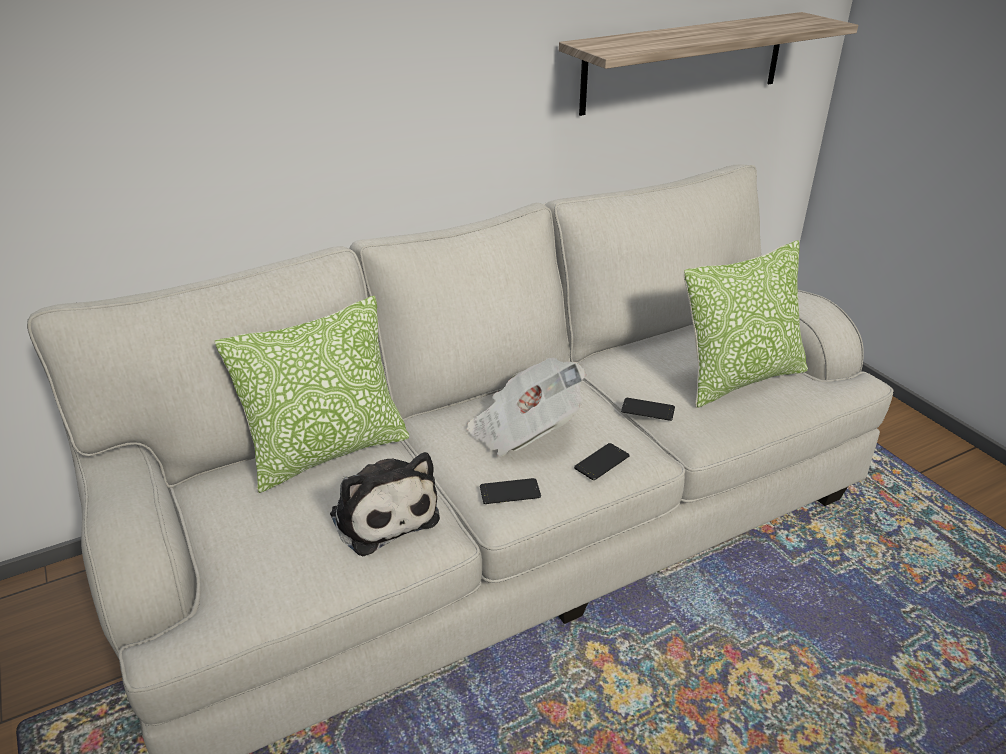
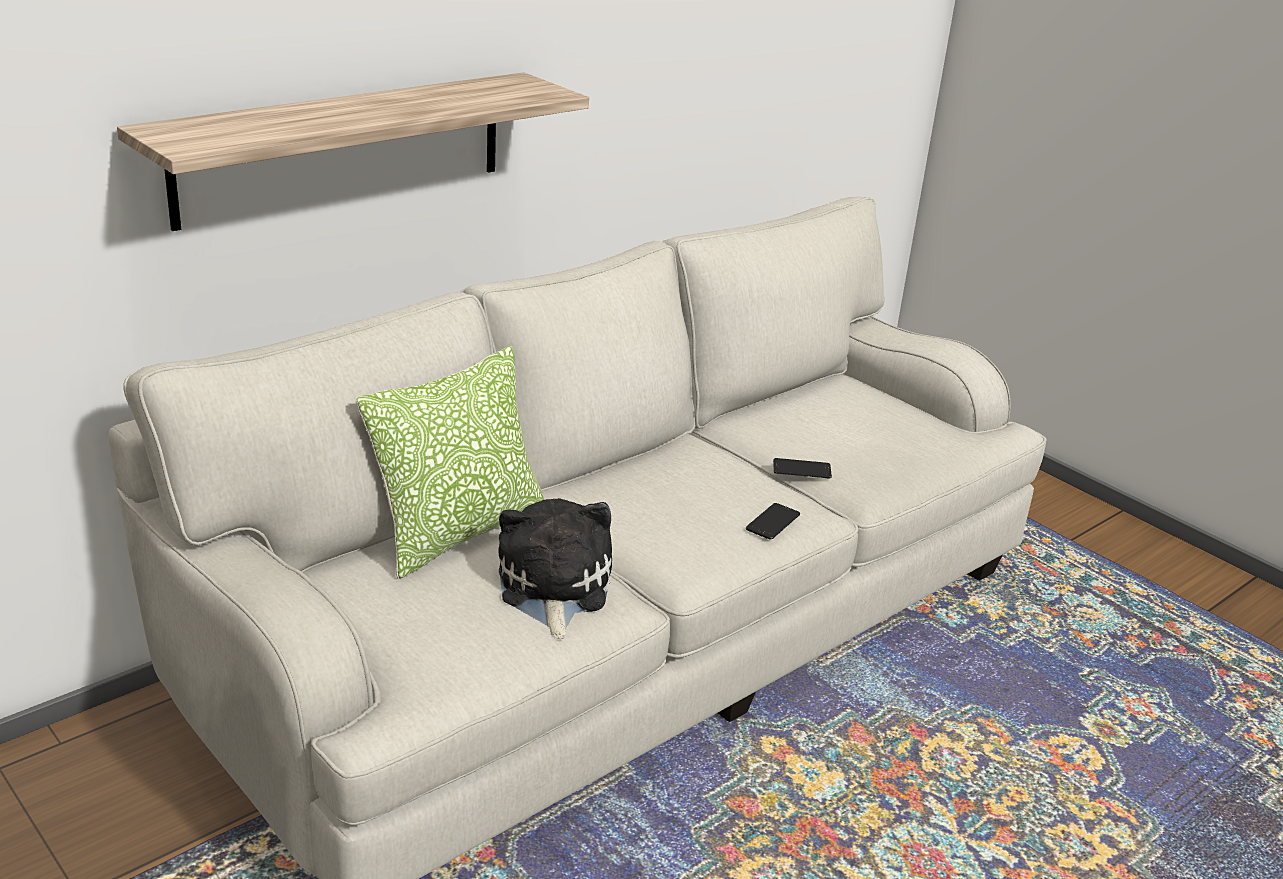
camera: 15 degrees left, 5 degrees down
plush toy [330,452,440,556] -> plush toy turned 135 degrees counterclockwise [499,498,612,639]
newspaper [467,358,586,457] -> none
phone [480,478,541,504] -> none
shelf [559,12,858,116] -> shelf moved to [117,72,589,231]
pillow [684,240,808,408] -> none

